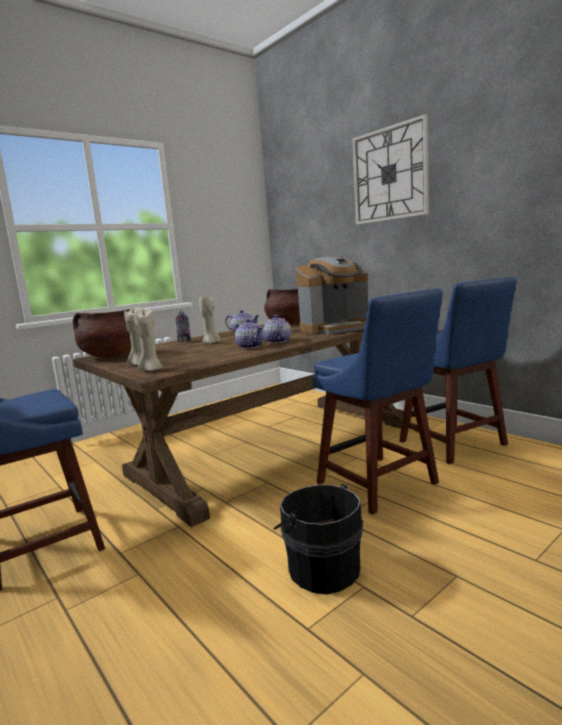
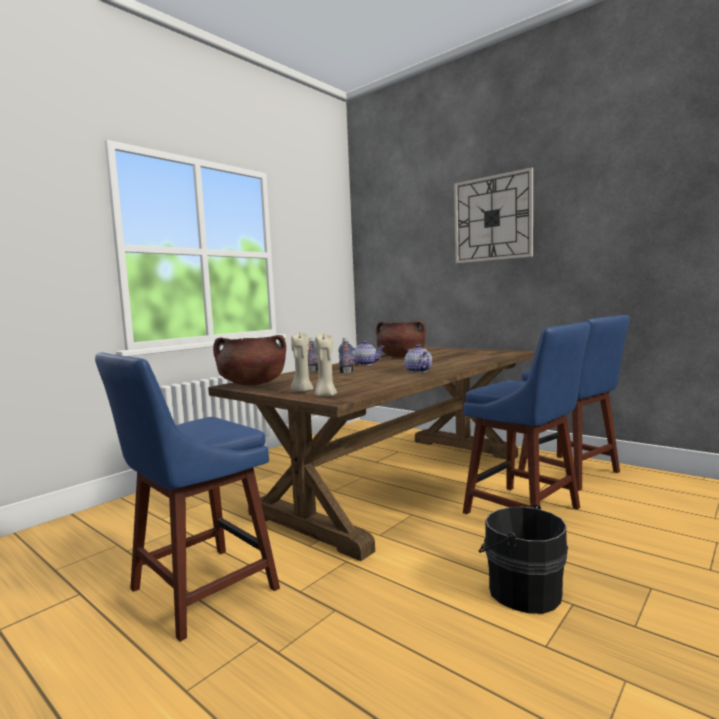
camera: 10 degrees left, 5 degrees down
beige candle [199,297,220,344] -> bottle [338,337,354,373]
teapot [235,319,264,349] -> none
coffee machine [296,257,368,334] -> none

